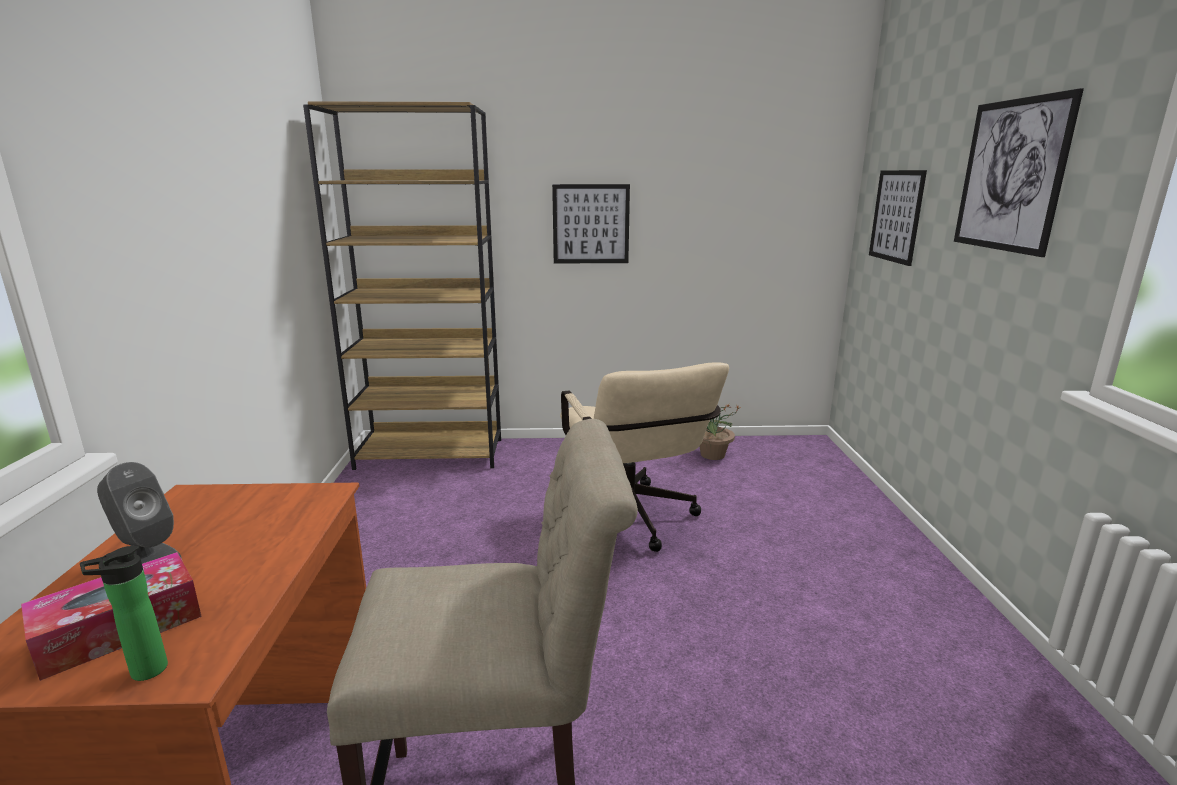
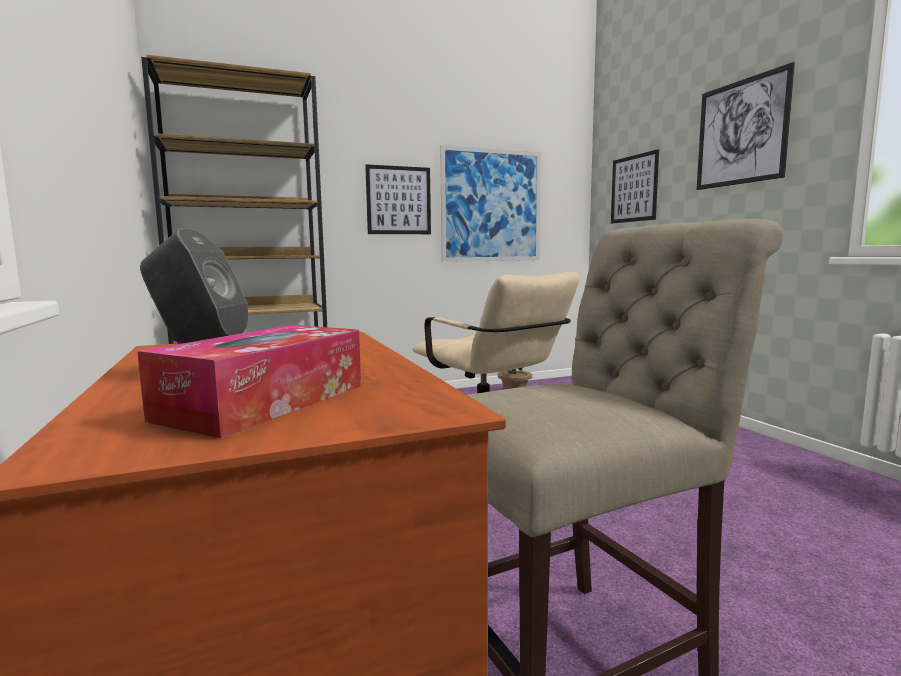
camera: 20 degrees left, 10 degrees down
bottle [80,546,168,681] -> none
none -> picture [440,145,541,262]

